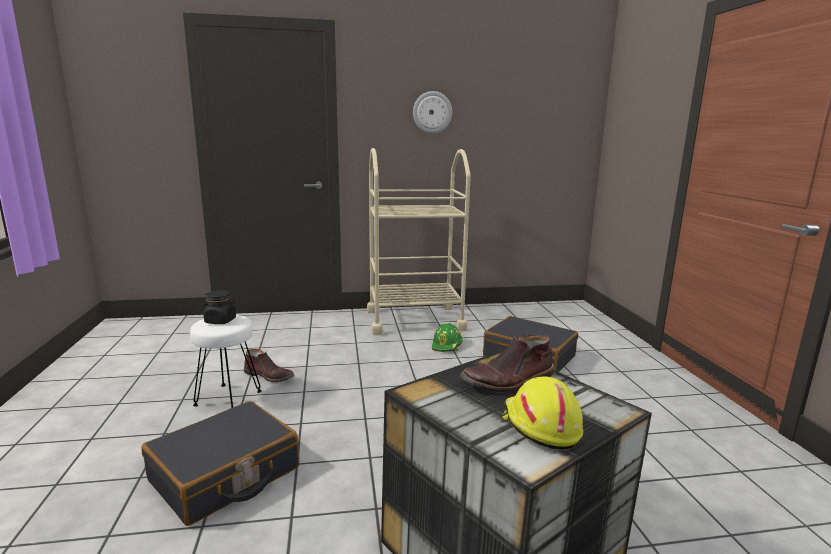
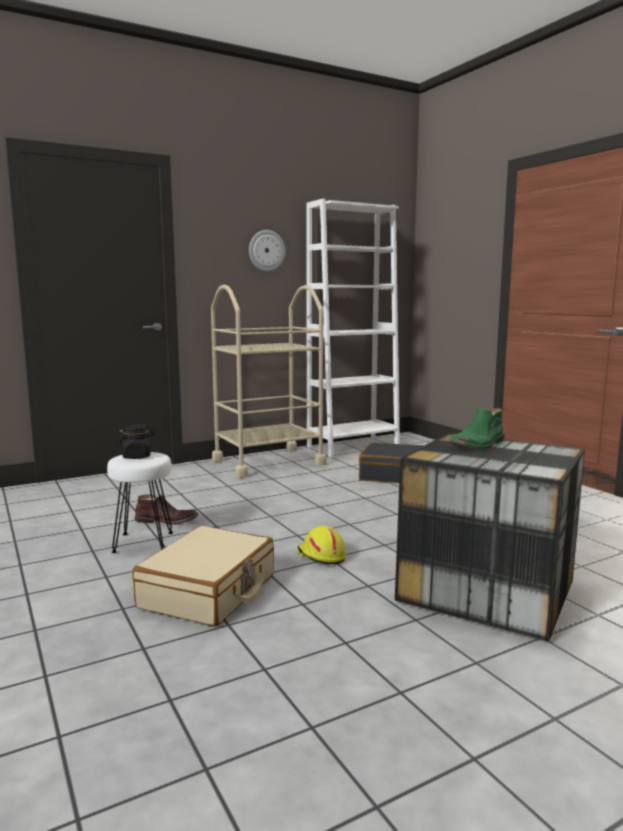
camera: 20 degrees left, 5 degrees down
black suitcase [141,401,299,526] -> beige suitcase [132,526,274,627]
green hard hat [432,323,463,352] -> none
brown boot [460,335,554,392] -> green boot [449,408,505,450]
yellow hard hat [502,377,583,450] -> yellow hard hat moved to [297,526,346,565]
none -> white bookcase [306,199,400,457]

